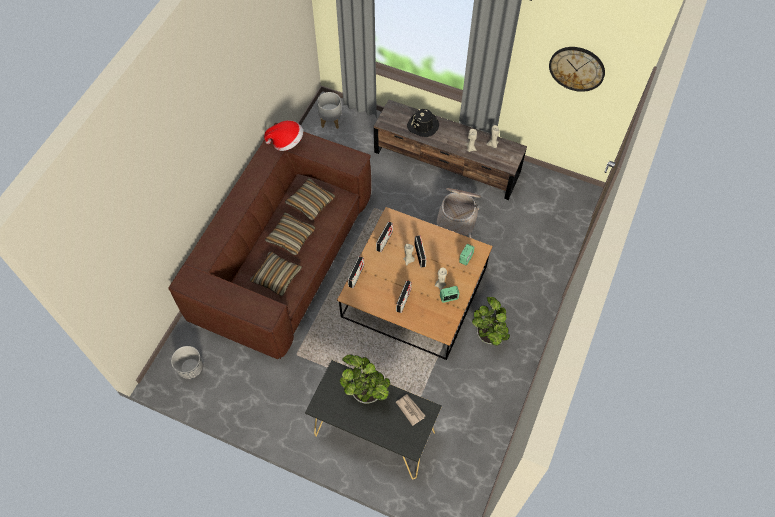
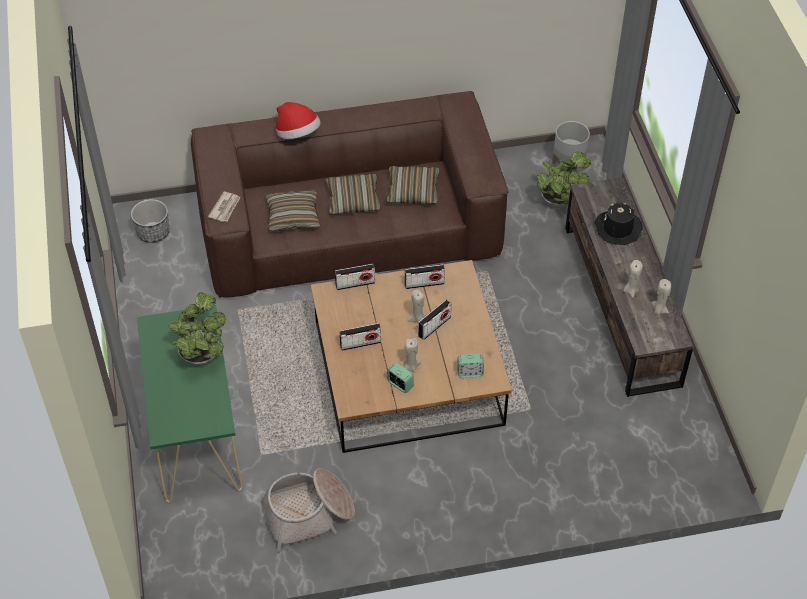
camera: 55 degrees right, 10 degrees down
hat [264,120,303,151] -> hat moved to [276,102,321,139]
black console table [305,360,442,479] -> green console table [137,305,243,503]
newspaper [396,394,425,426] -> newspaper moved to [208,192,241,222]
basket [437,188,481,238] -> basket moved to [260,468,355,552]
potted plant [472,297,510,346] -> potted plant moved to [537,152,591,208]
wall clock [549,47,605,92] -> none

